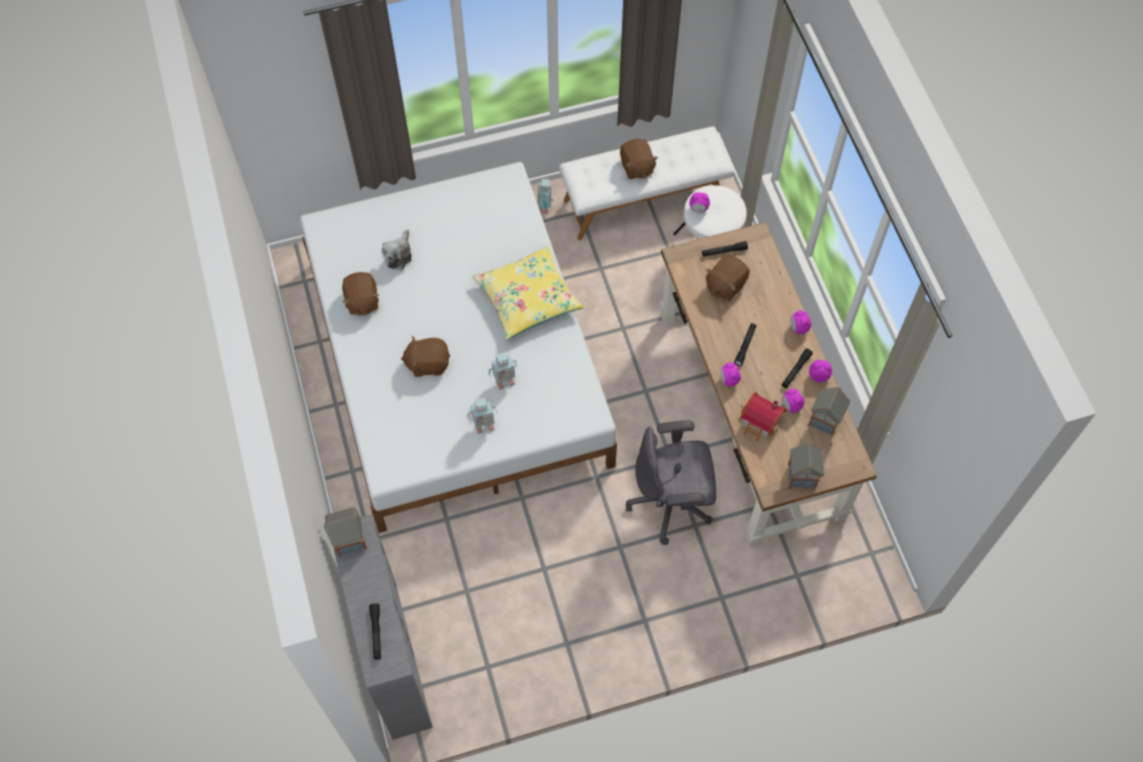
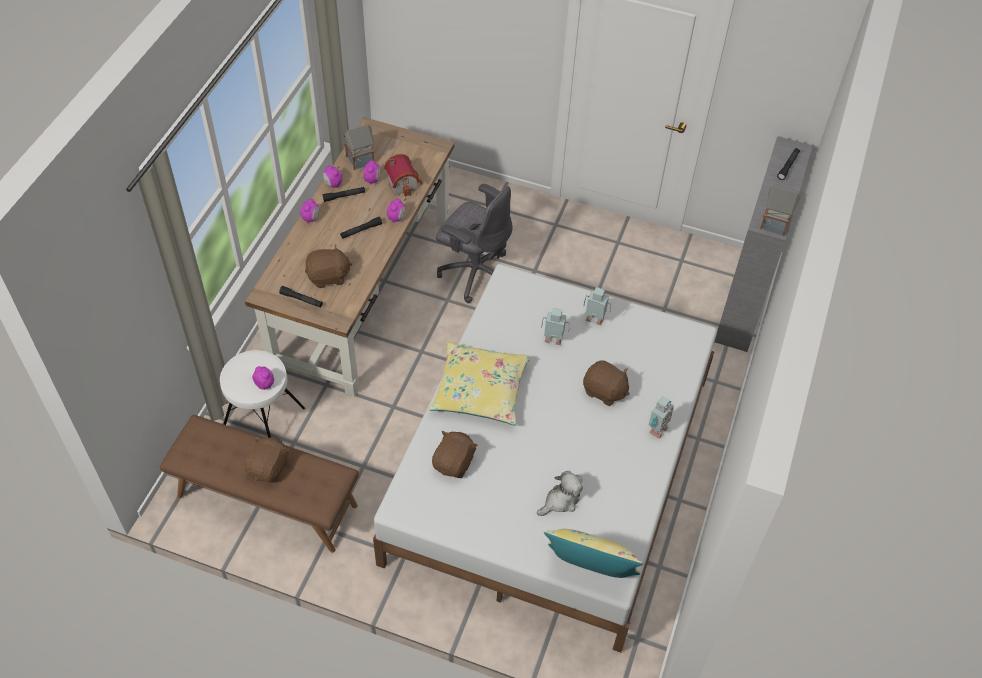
camera: 145 degrees left, 10 degrees down
brown plush toy [342,272,379,316] -> brown plush toy moved to [432,431,478,478]
toy robot [537,179,553,214] -> toy robot moved to [649,396,674,439]
white bench [559,126,734,240] -> brown bench [160,415,359,553]
toy house [788,442,824,488] -> none
none -> yellow pillow [544,529,643,578]

